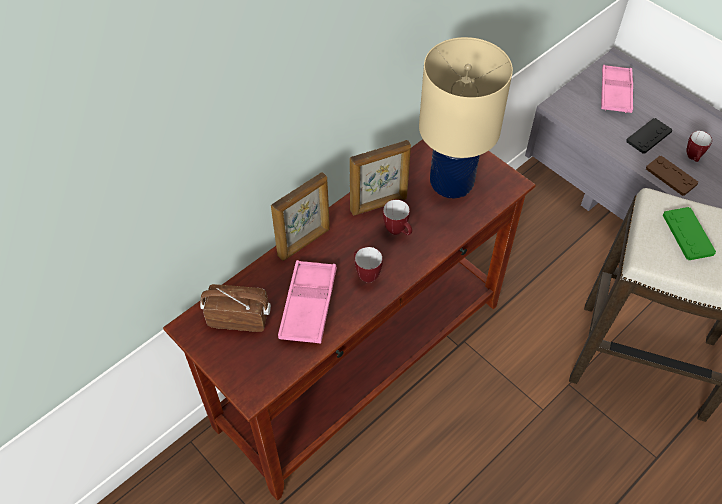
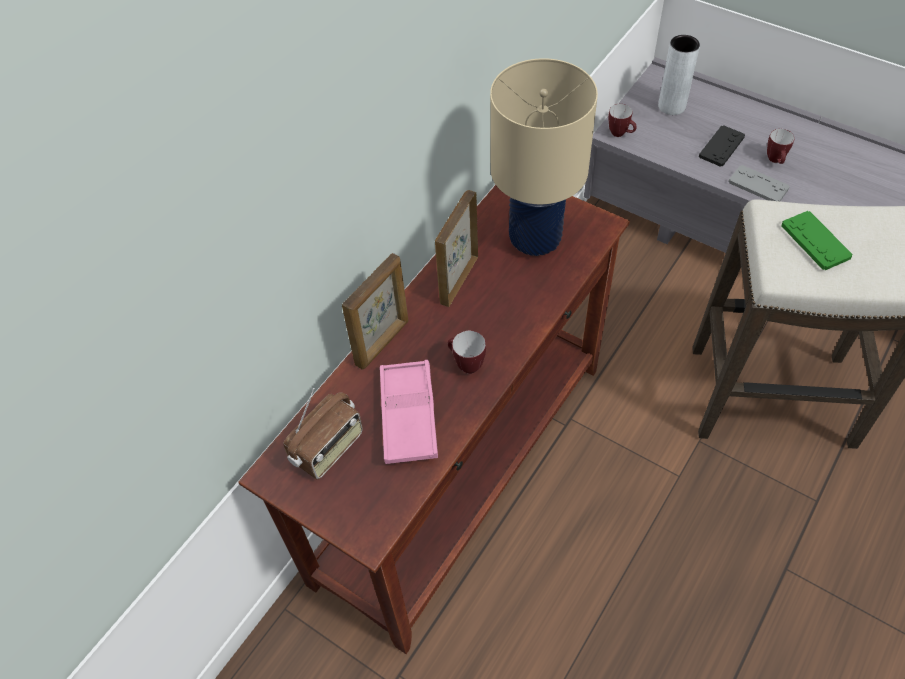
camera: 10 degrees left, 0 degrees up
radio [200,284,271,332] -> radio turned 135 degrees clockwise [283,388,363,479]
picture frame [350,140,411,215] -> picture frame turned 150 degrees clockwise [435,190,478,307]
mug [383,200,412,235] -> mug moved to [608,104,637,137]
pink tray [601,65,633,113] -> grey vase [658,35,700,115]
brown game controller [646,156,698,196] -> grey game controller [728,165,790,201]

